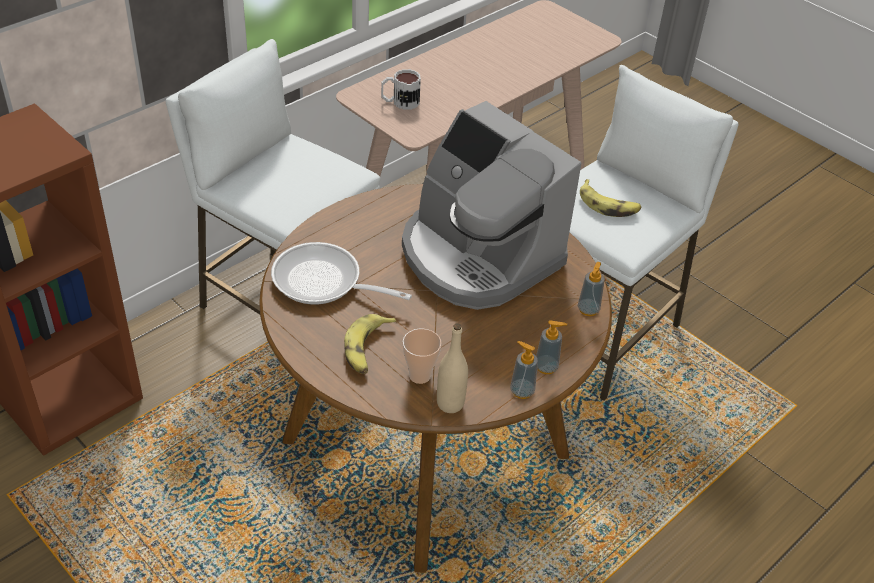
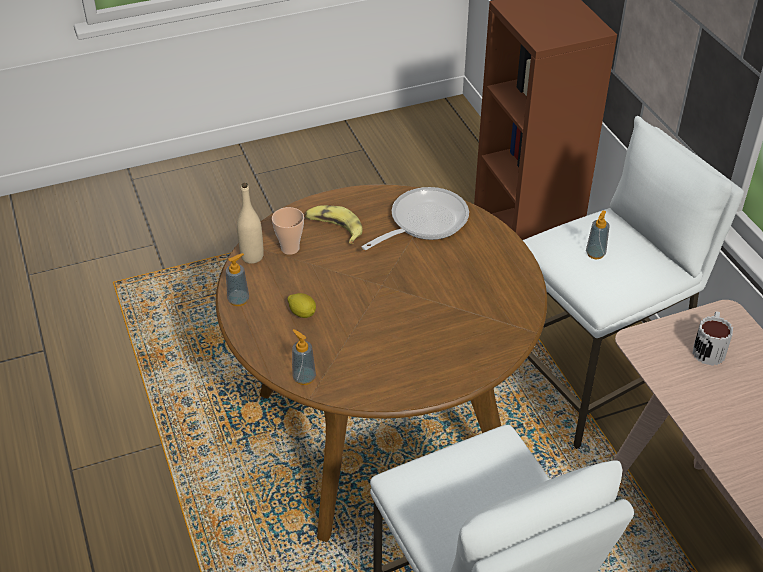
camera: 115 degrees right, 0 degrees up
coffee machine [402,101,581,310] -> none
soap dispenser [536,320,567,374] -> soap dispenser moved to [586,210,610,259]
banana [580,179,641,217] -> none
none -> lemon [287,293,316,318]

